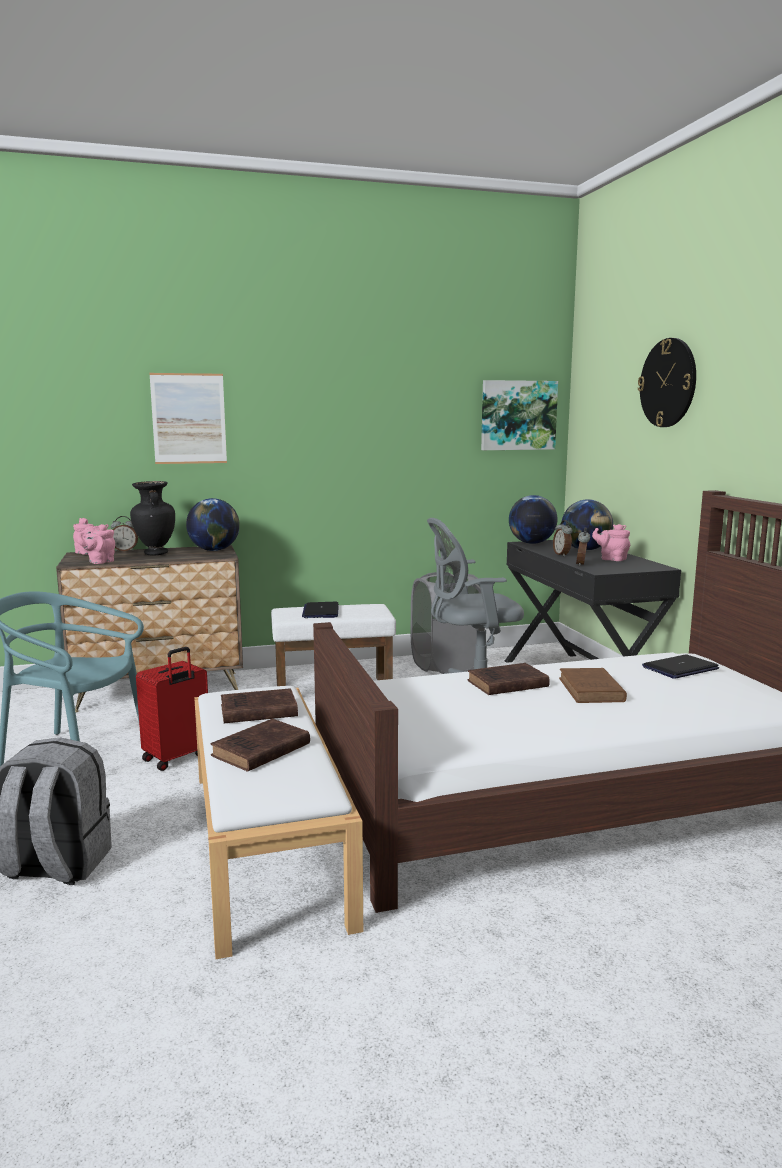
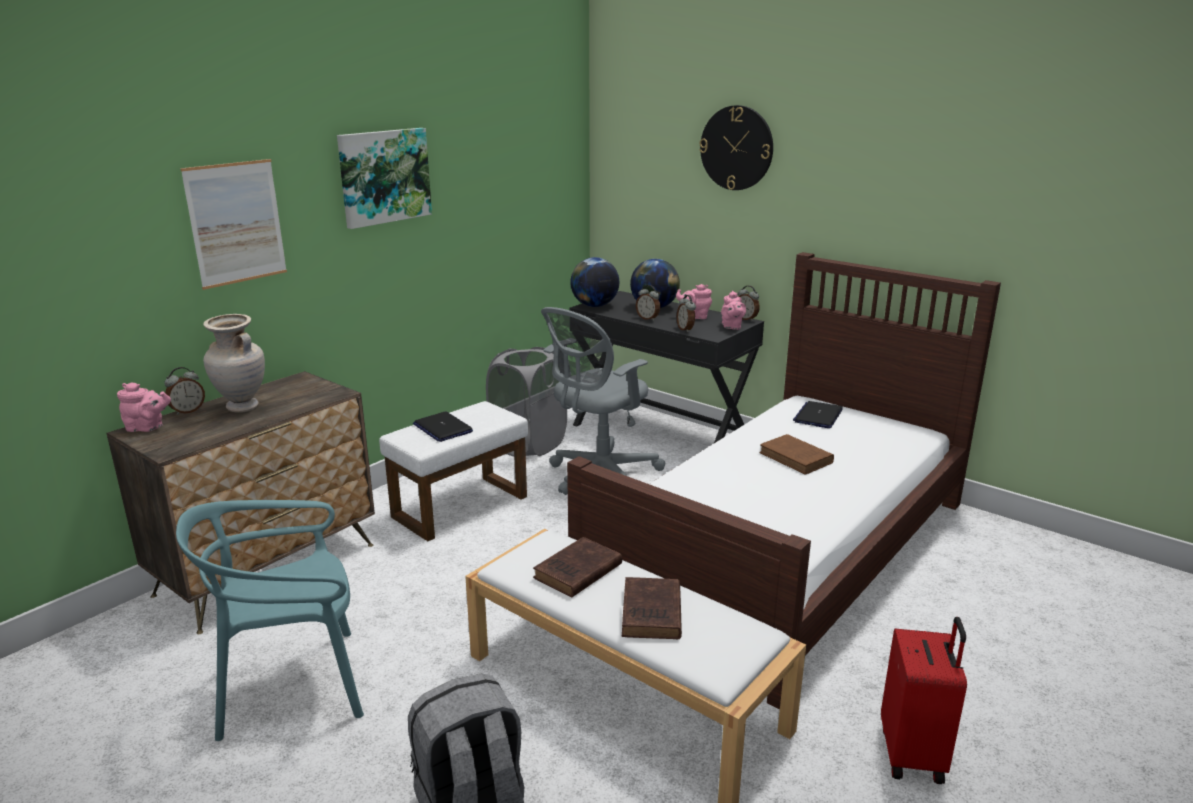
camera: 35 degrees left, 10 degrees up
pink teapot [78,524,115,564] -> pink teapot moved to [721,291,746,330]
black vase [130,481,175,556] -> beige vase [203,314,265,413]
red suitcase [136,647,208,771] -> red suitcase moved to [881,617,967,784]
globe [186,498,240,551] -> none
brown book [468,663,550,695] -> none
picture [481,380,558,450] -> picture moved to [337,128,432,229]
none -> alarm clock [738,286,760,321]

